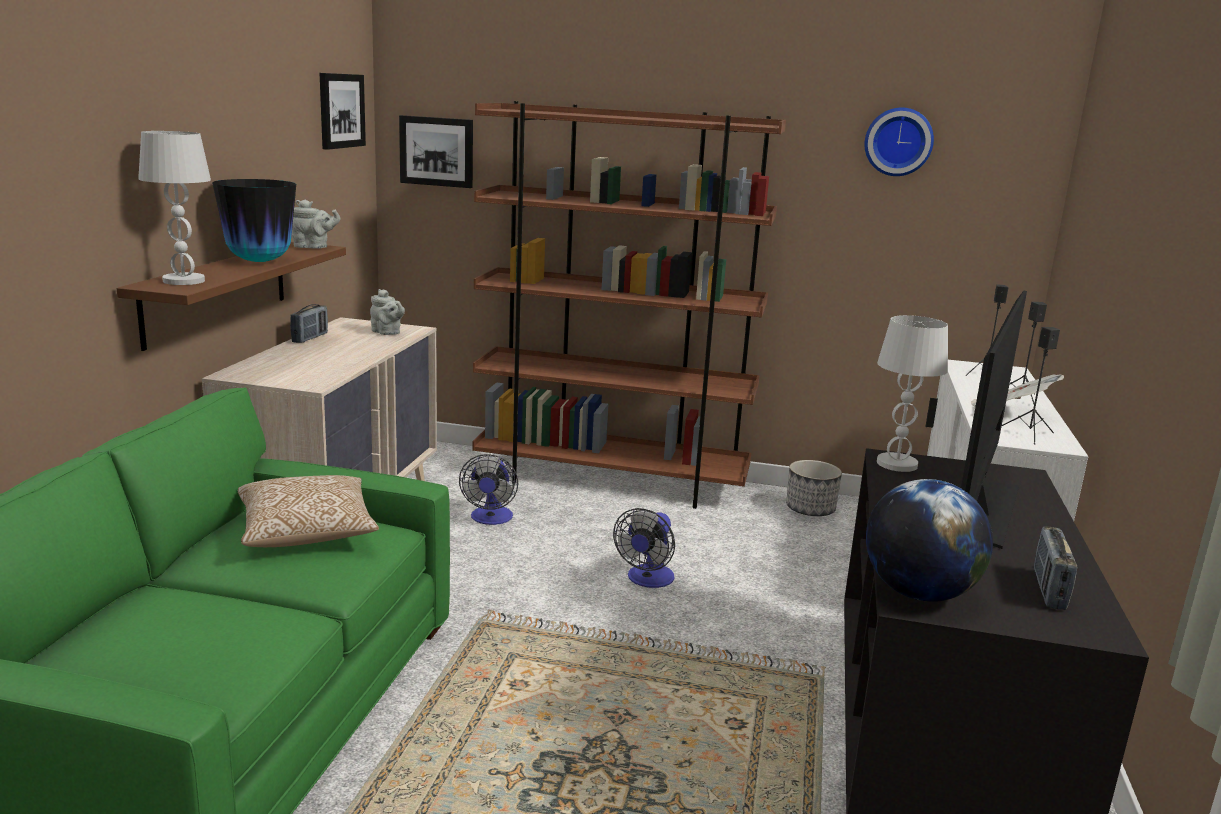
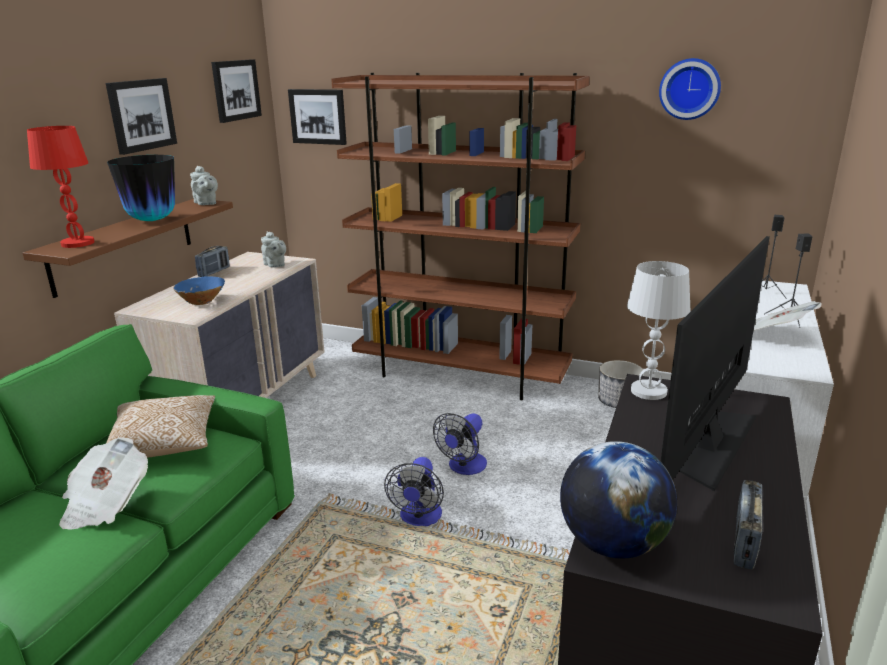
camera: 10 degrees right, 5 degrees up
white table lamp [138,131,211,285] -> red table lamp [27,126,95,248]
grey teapot [292,200,340,249] -> grey teapot turned 45 degrees clockwise [190,166,218,205]
fan [459,454,518,525] -> fan moved to [384,457,444,527]
black speaker [1002,327,1060,444] -> none
none -> newspaper [59,437,148,530]
none -> picture [106,78,177,155]
none -> blue bowl [173,276,225,305]

